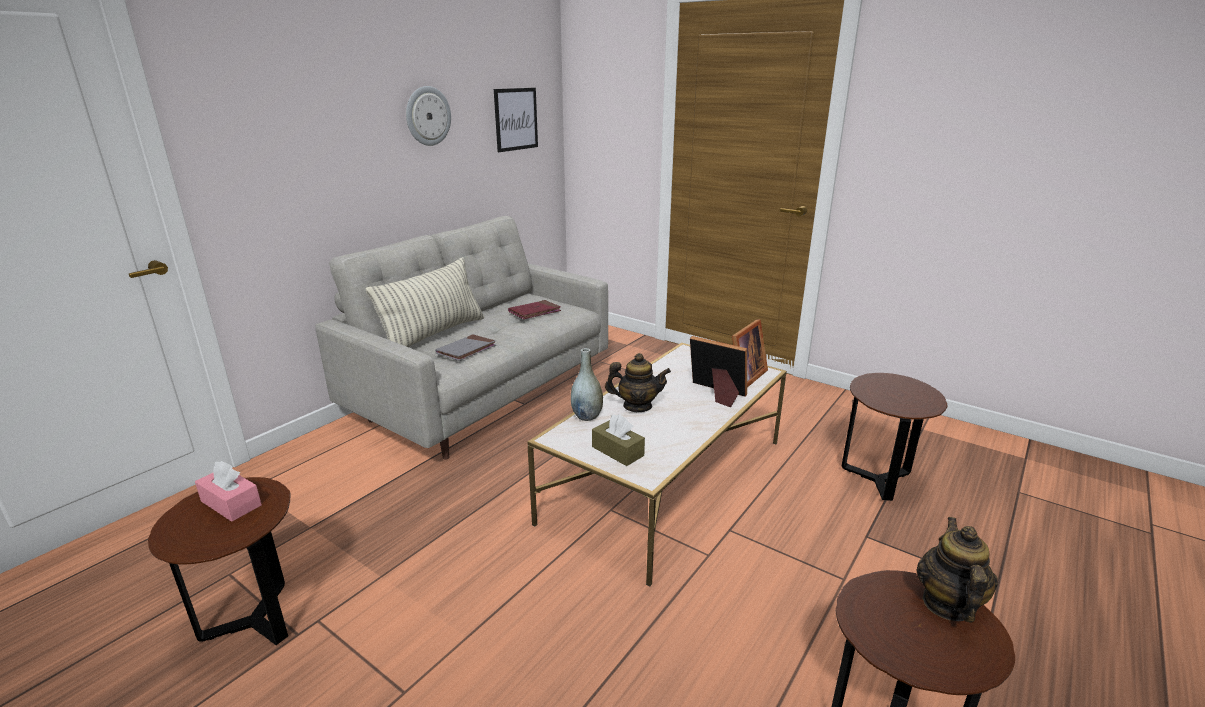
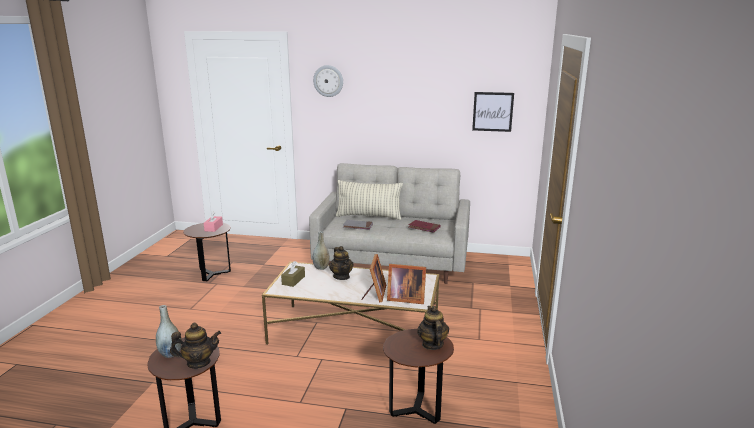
camera: 65 degrees right, 5 degrees down
wall clock [406,86,451,146] -> wall clock moved to [313,65,343,97]
none -> grey vase [156,305,182,358]
none -> teapot [417,306,449,350]

